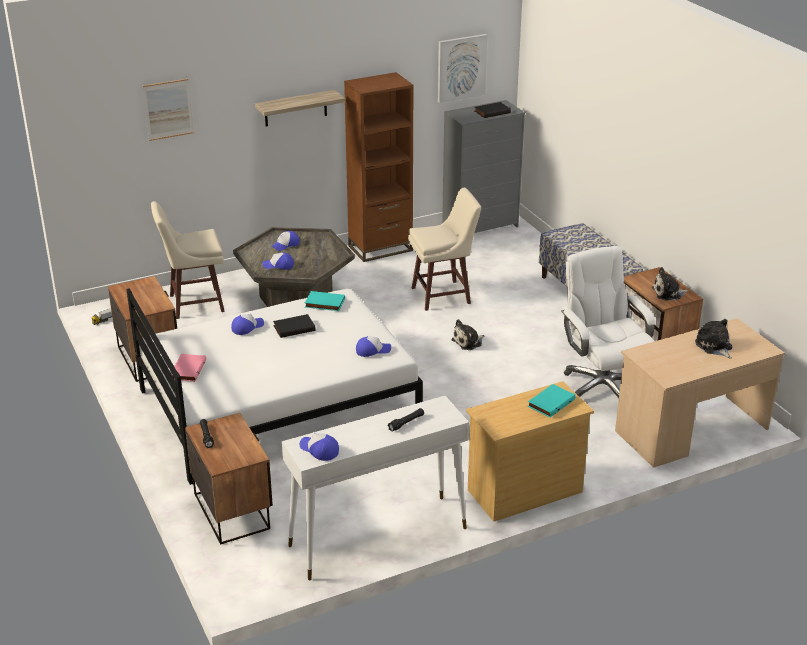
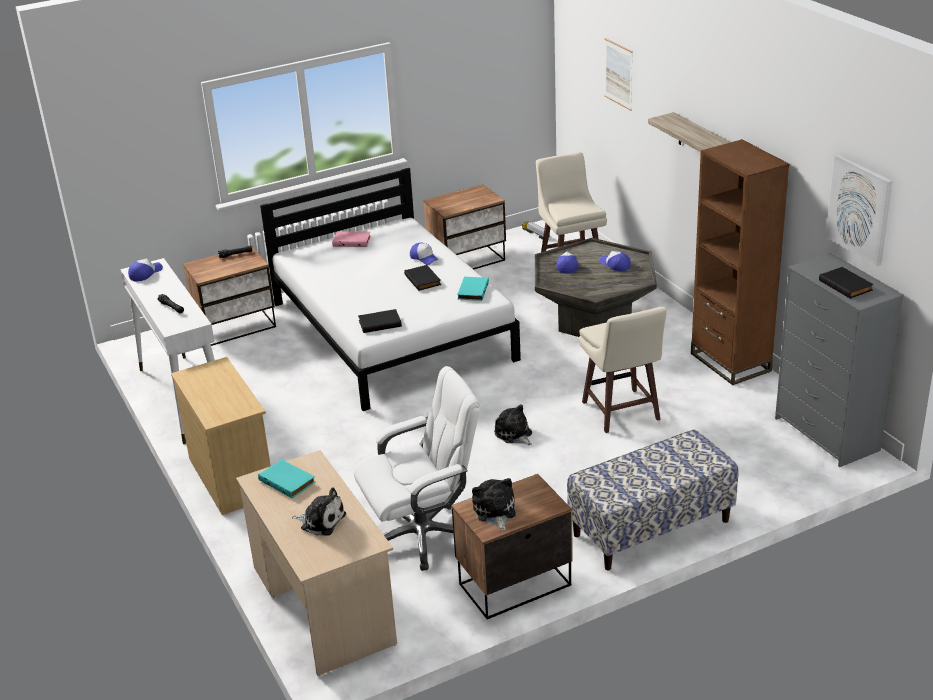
camera: 90 degrees right, 0 degrees up
cap [356,336,391,357] -> black book [358,309,402,333]
turquoise book [528,384,575,418] -> turquoise book moved to [258,459,315,498]
plush toy [695,319,732,358] -> plush toy turned 45 degrees clockwise [292,487,346,536]

